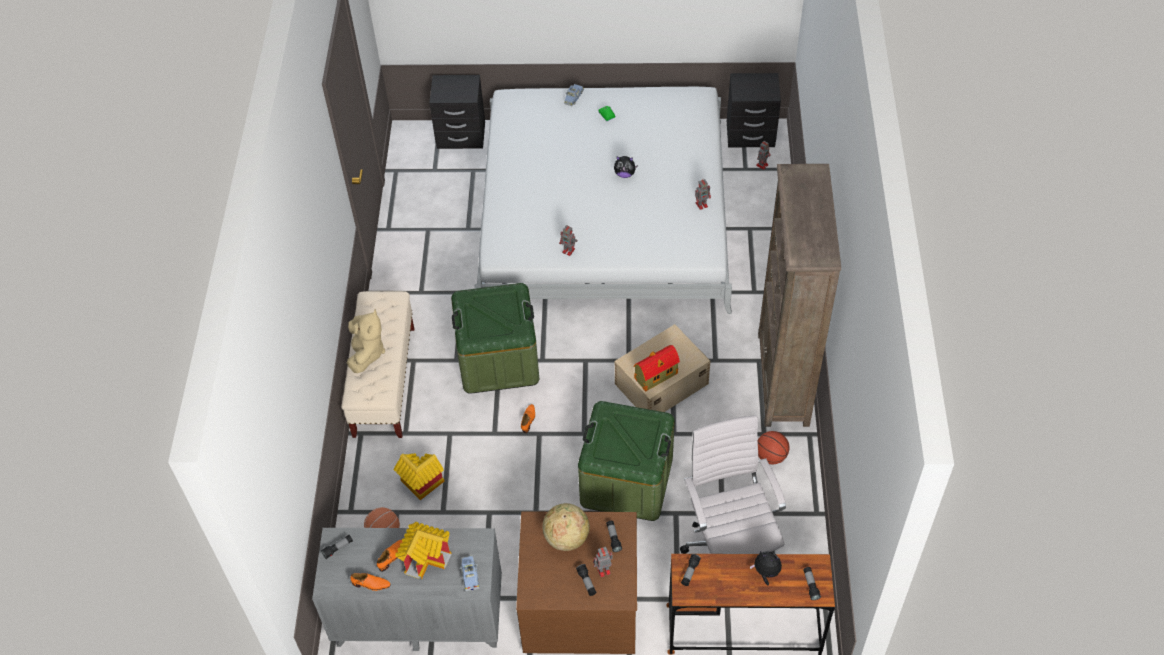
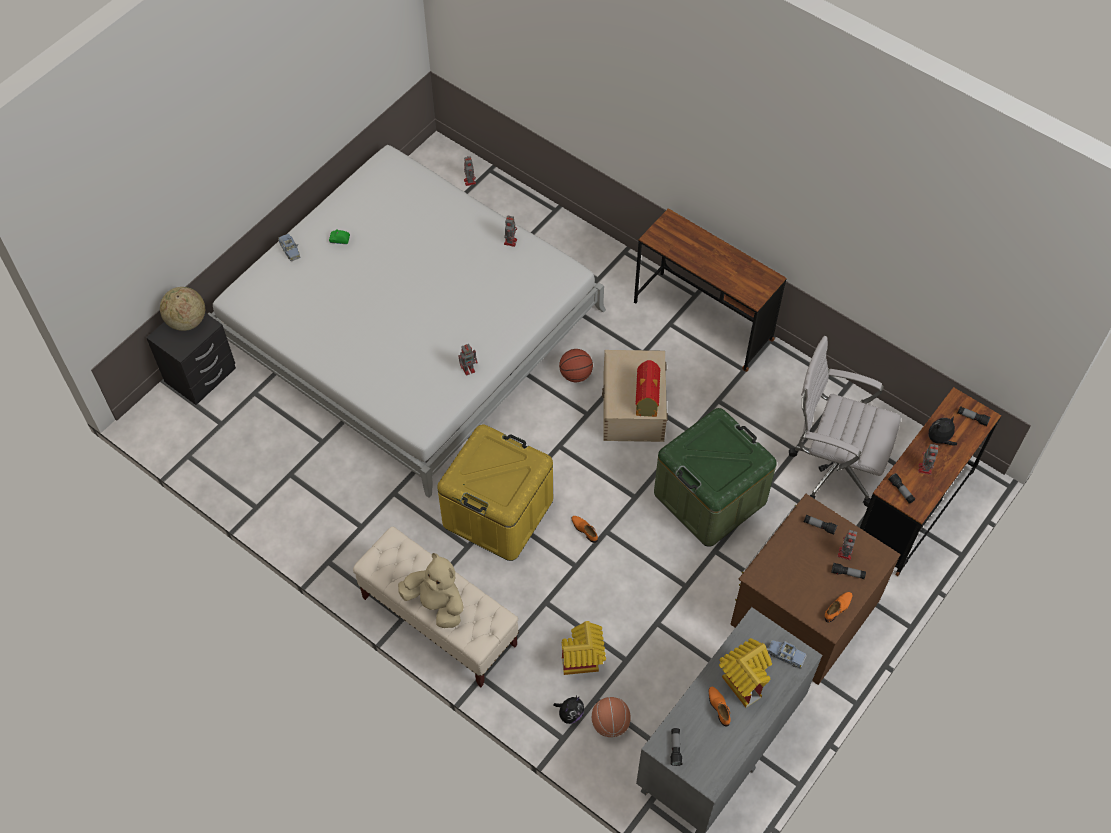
camera: 55 degrees left, 5 degrees up
orange shoe [350,573,391,591] -> orange shoe moved to [825,592,853,622]
green storage box [451,283,539,394] -> yellow storage box [437,425,553,561]
globe [542,503,590,551] -> globe moved to [160,287,205,331]
plush toy [614,156,638,178] -> plush toy moved to [553,695,584,724]
black nightstand [727,73,781,147] -> none
brown bookcase [758,164,841,427] -> brown desk [634,208,786,372]
basketball [758,431,790,464] -> basketball moved to [559,349,593,382]
none -> toy robot [918,444,938,475]

